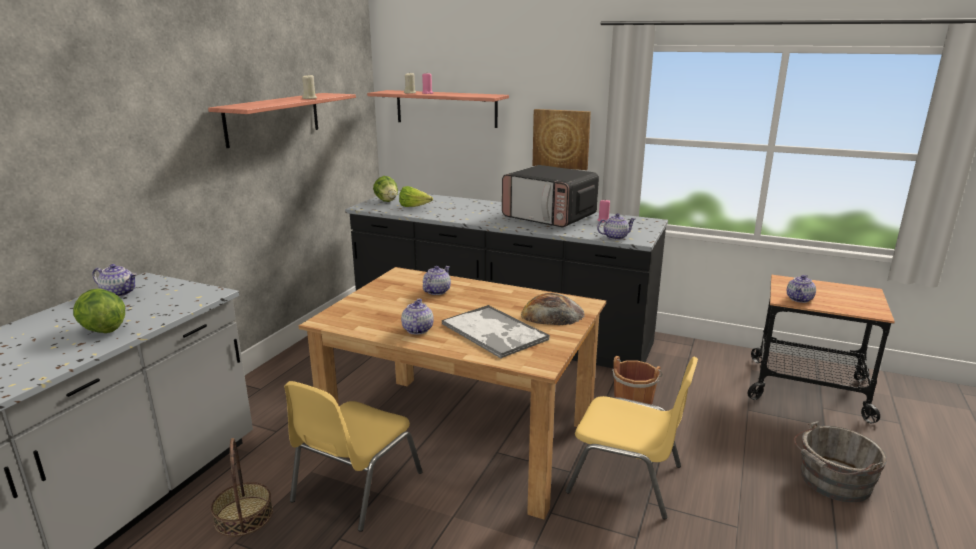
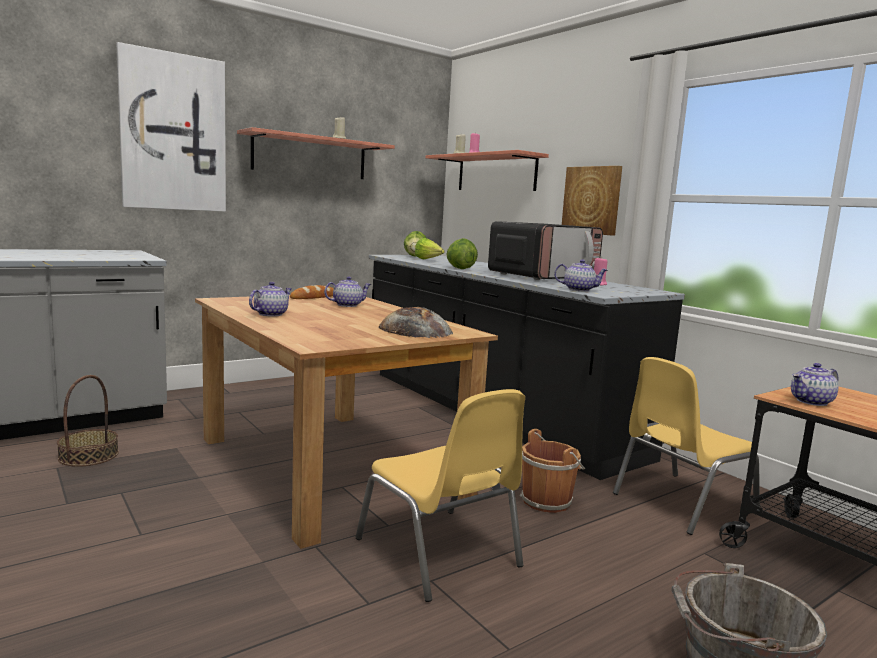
camera: 30 degrees right, 10 degrees down
lettuce [73,289,125,333] -> lettuce moved to [447,238,478,269]
teapot [92,264,137,297] -> none
yellow chair [284,381,422,532] -> yellow chair moved to [613,357,760,535]
tray [442,305,550,358] -> none
microwave [502,165,599,227] -> microwave turned 105 degrees counterclockwise [488,221,603,280]
none -> picture [116,42,226,212]
none -> bread [290,285,334,299]

